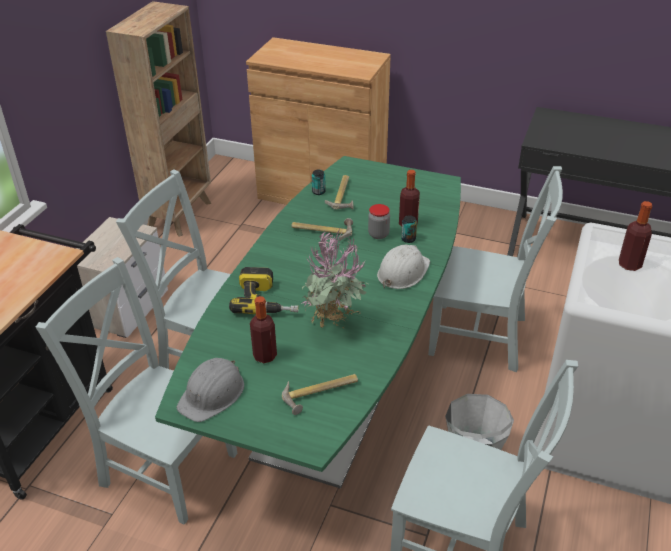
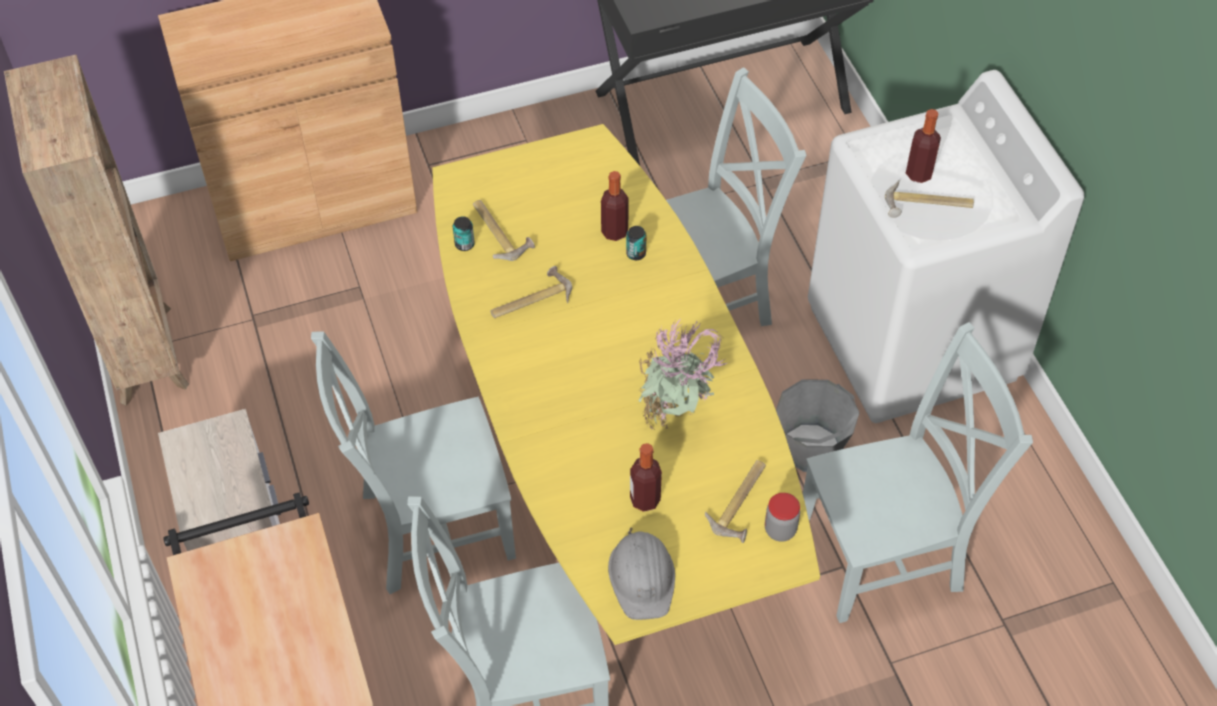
camera: 40 degrees left, 15 degrees up
green dining table [155,156,461,489] -> yellow dining table [432,124,820,645]
power drill [229,267,299,314] -> none
jar [368,204,390,239] -> jar moved to [765,493,800,542]
white hard hat [377,245,430,289] -> none
none -> hammer [885,180,974,218]

